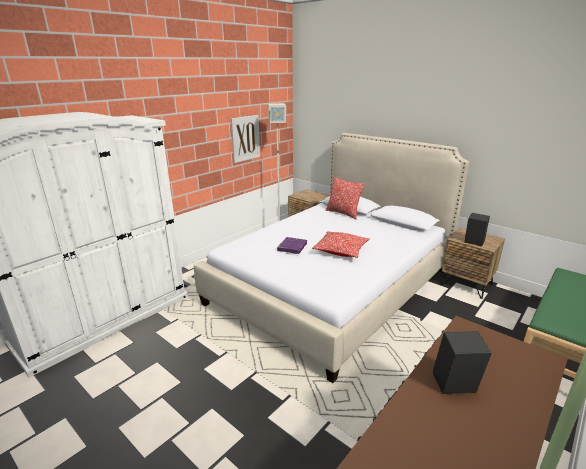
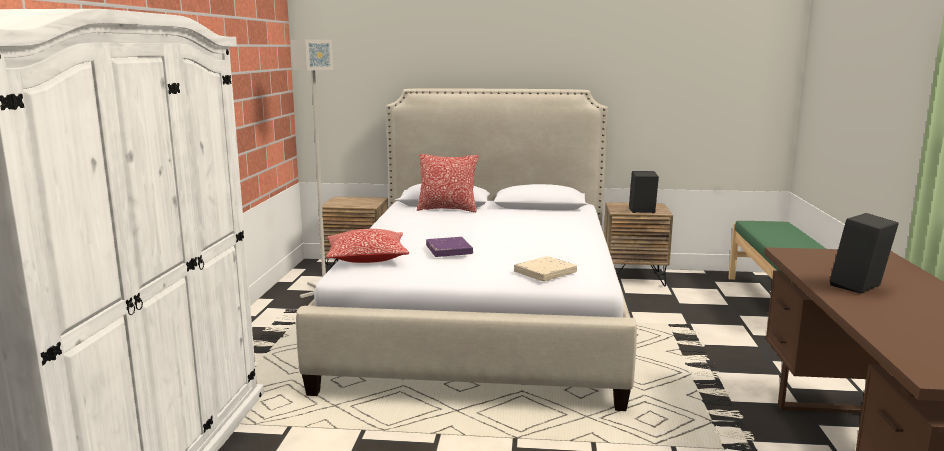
camera: 35 degrees left, 10 degrees down
picture [231,115,260,163] -> none
pillow [312,231,370,258] -> pillow moved to [326,229,409,263]
none -> beige book [514,256,577,281]

